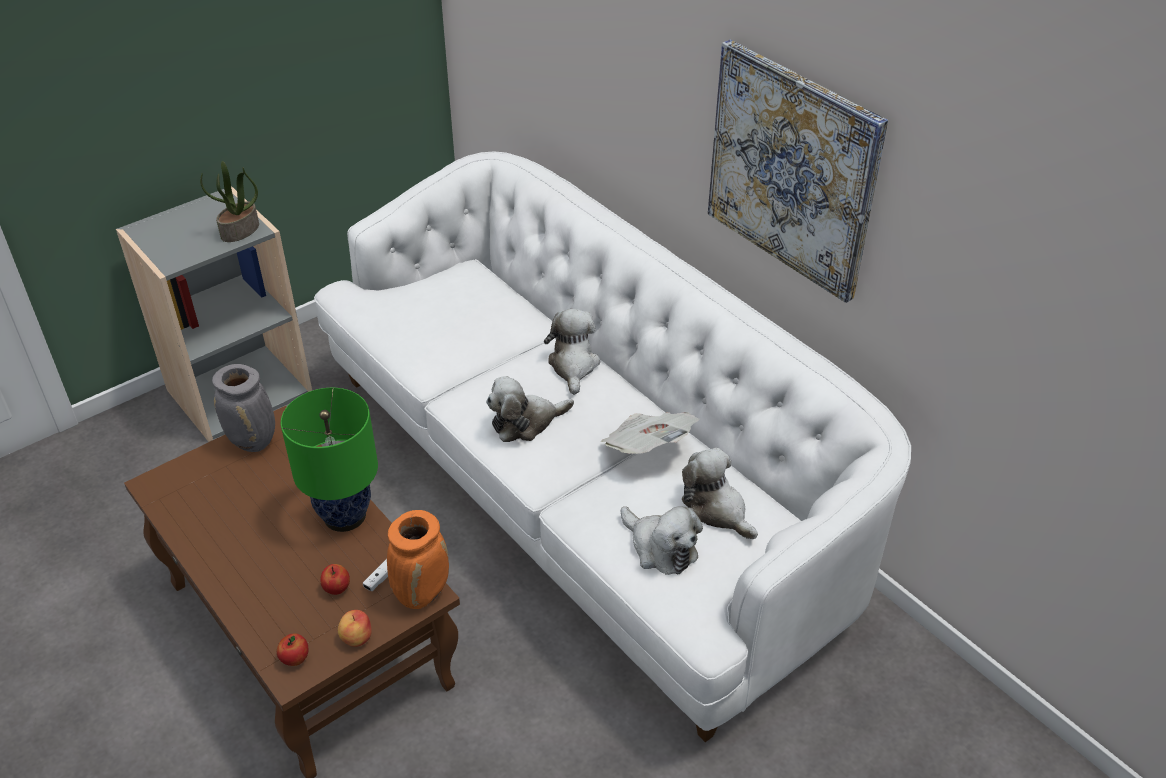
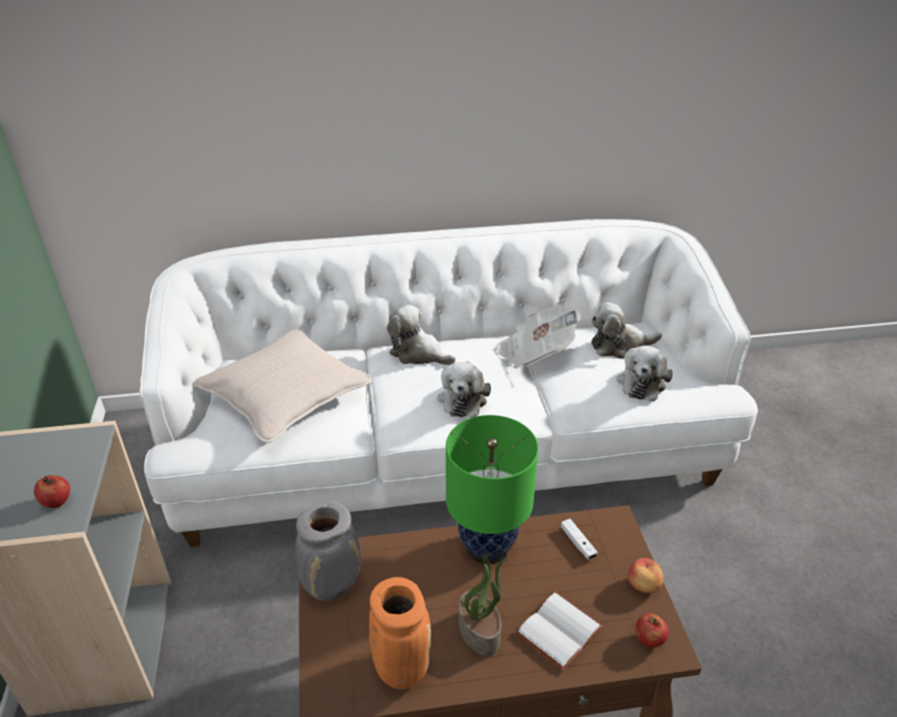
camera: 60 degrees left, 5 degrees down
potted plant [200,161,259,242] -> potted plant moved to [458,555,509,656]
apple [320,564,350,595] -> apple moved to [34,475,70,508]
orange vase [387,510,449,609] -> orange vase moved to [369,577,431,689]
plush toy [621,506,703,575] -> plush toy turned 120 degrees clockwise [616,346,673,401]
picture [708,39,888,303] -> none
none -> beige pillow [194,329,371,443]
none -> white book [514,591,604,672]

